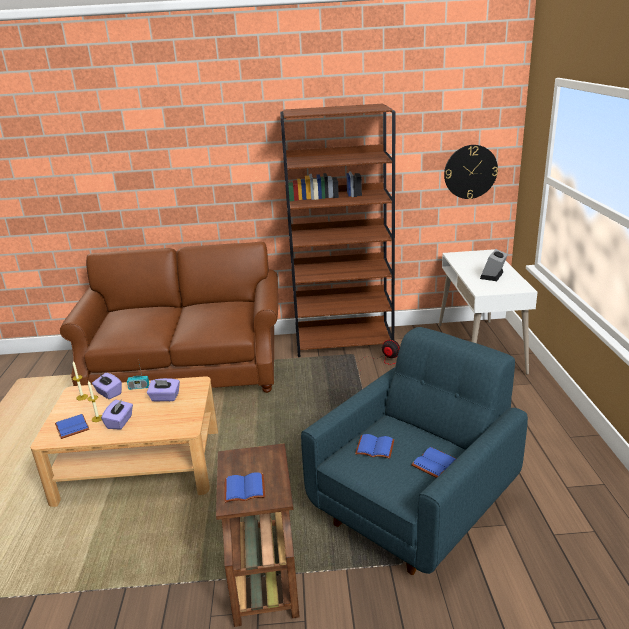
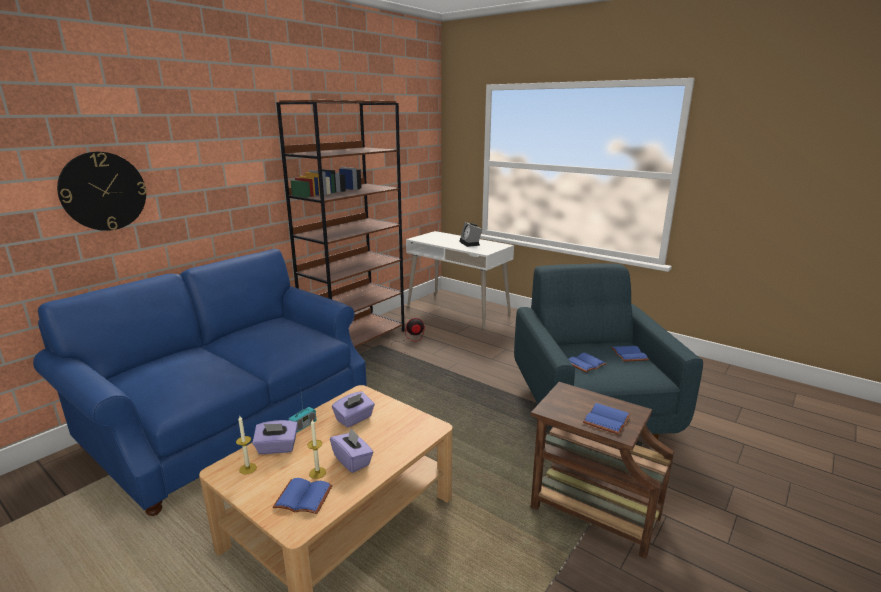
camera: 50 degrees left, 5 degrees down
brown sofa [60,242,278,393] -> blue sofa [33,249,367,516]
wall clock [444,145,498,199] -> wall clock moved to [57,152,147,231]

